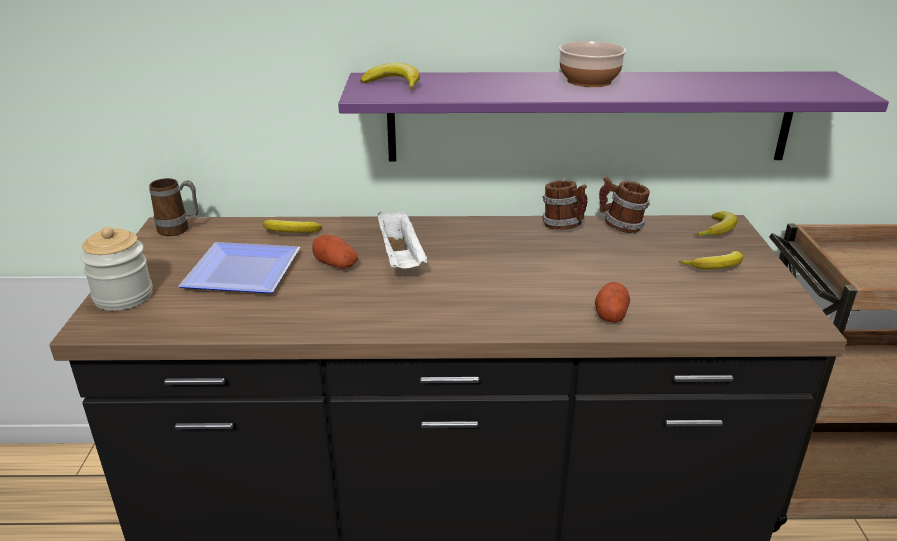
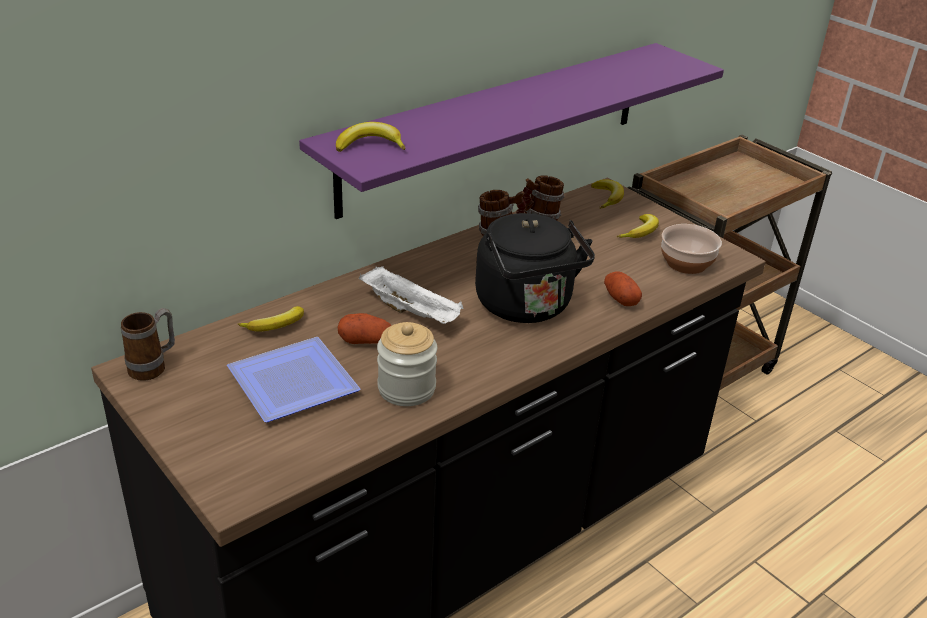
camera: 40 degrees left, 5 degrees up
jar [80,227,153,311] -> jar moved to [377,322,437,406]
bowl [559,41,626,87] -> bowl moved to [661,224,722,274]
none -> black kettle [475,213,595,323]

